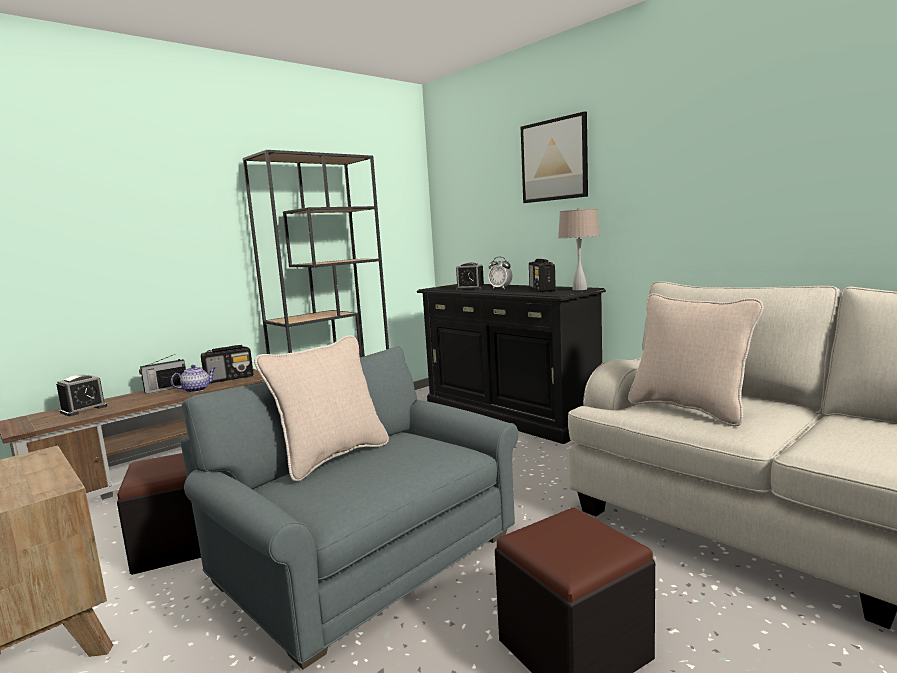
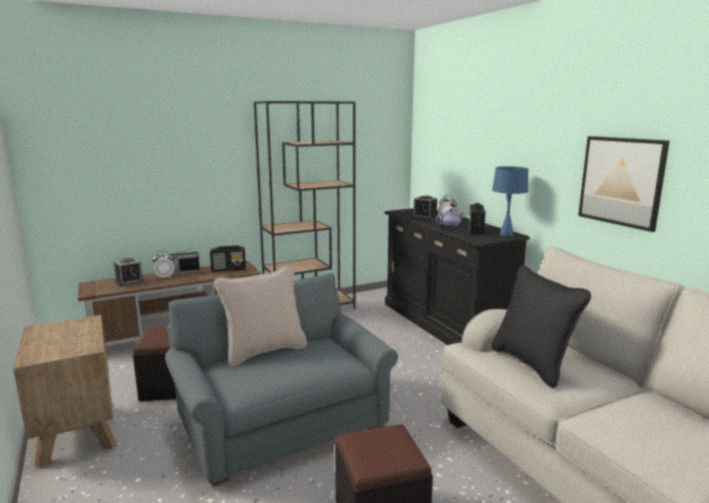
camera: 15 degrees right, 5 degrees up
teapot [171,365,216,392] -> teapot moved to [436,209,464,229]
picture [521,111,588,203] -> picture moved to [578,136,670,232]
beige table lamp [558,208,600,290] -> blue table lamp [492,166,528,236]
beige pillow [628,293,764,427] -> black pillow [491,265,591,388]
none -> alarm clock [152,251,175,279]

